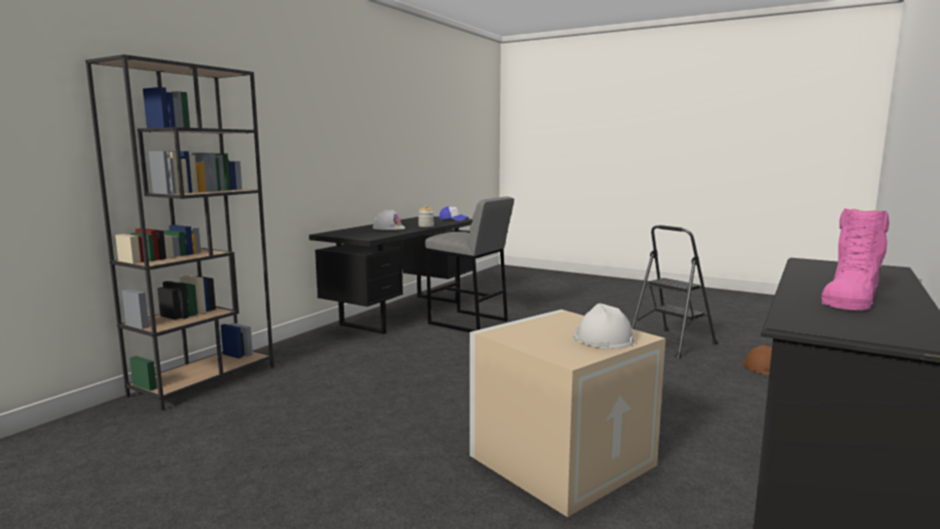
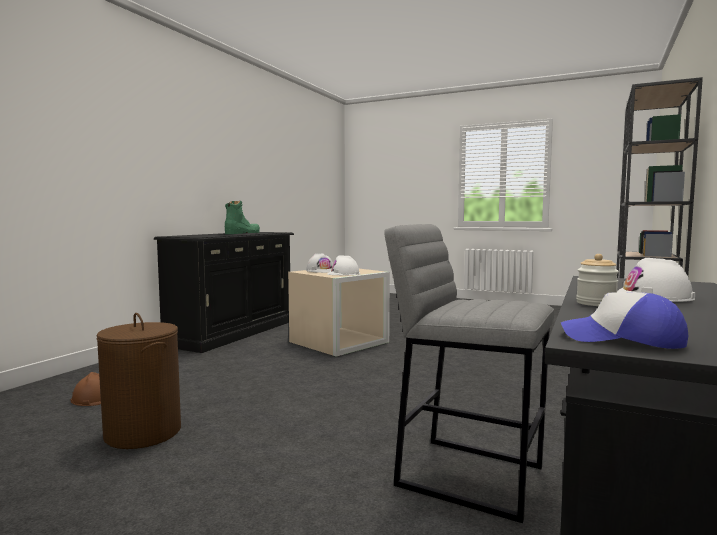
camera: 175 degrees right, 5 degrees down
black step ladder [631,225,718,359] -> brown laundry basket [96,313,181,449]
pink boot [821,209,889,310] -> green boot [225,201,260,234]
none -> white hard hat [327,255,360,275]

